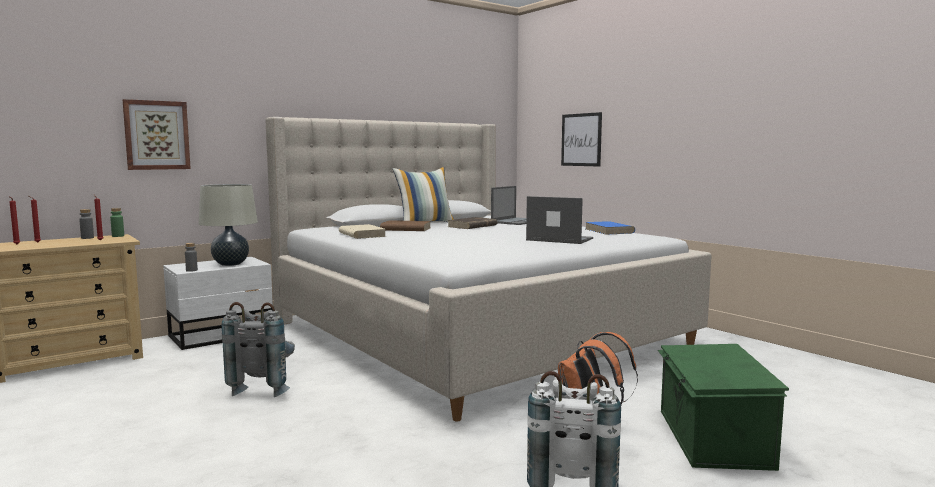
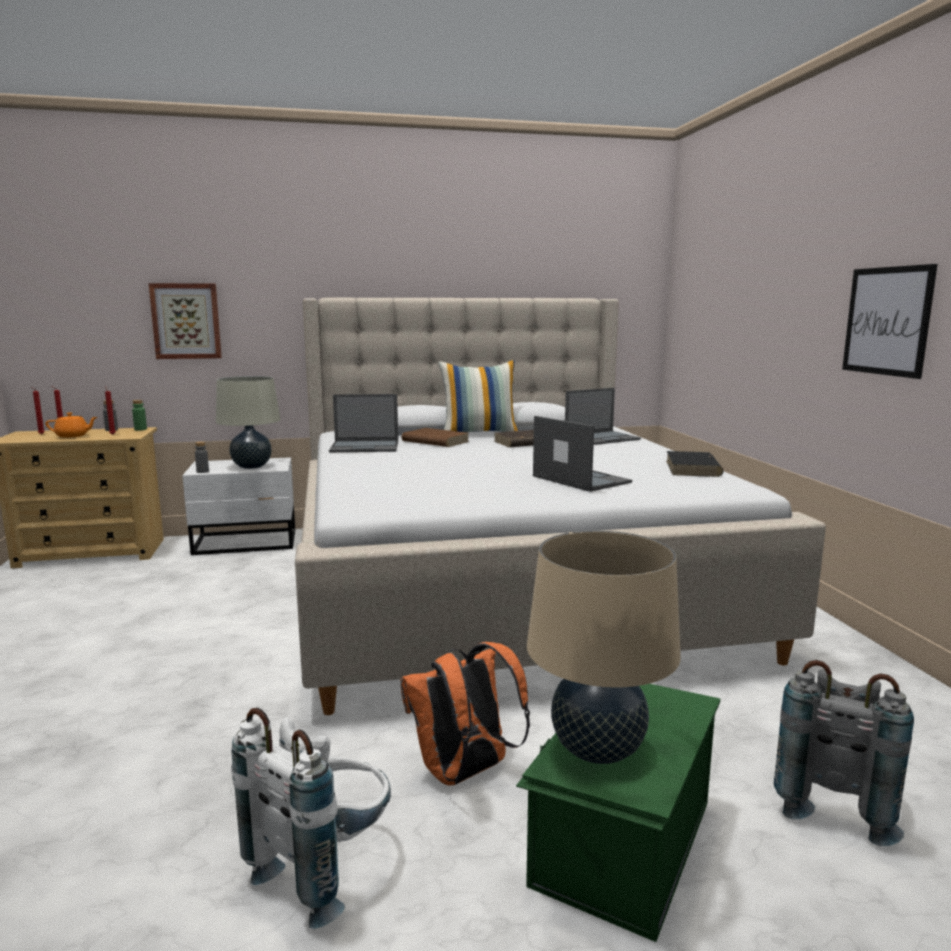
camera: 25 degrees right, 5 degrees up
grey backpack [222,302,295,397] -> grey backpack moved to [774,660,914,846]
beige book [339,224,386,239] -> laptop [329,394,398,452]
picture [561,112,602,167] -> picture moved to [842,264,938,379]
blue book [585,221,635,235] -> black book [666,451,723,477]
none -> orange teapot [45,413,97,438]
none -> beige table lamp [527,531,681,764]

